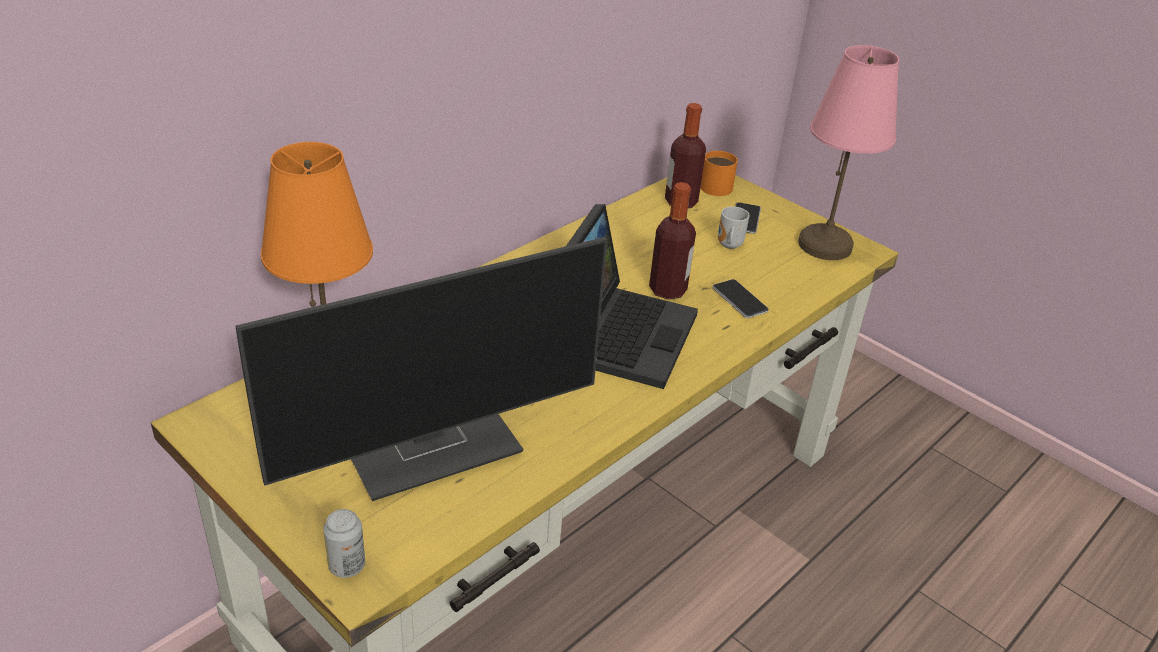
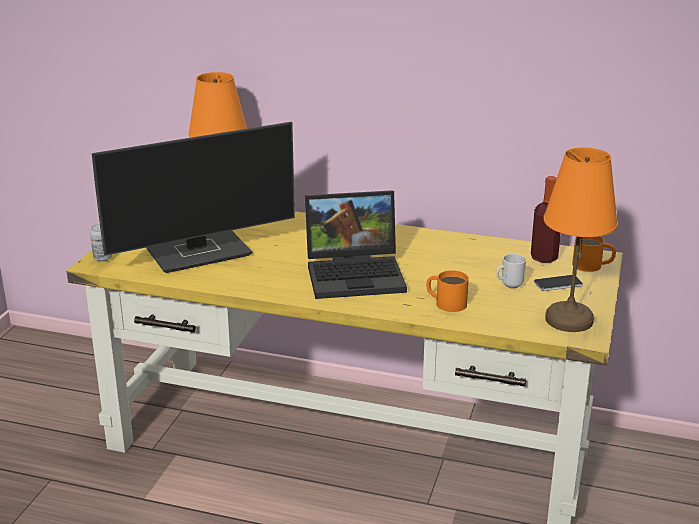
camera: 65 degrees right, 10 degrees down
monitor [235,237,608,501] -> monitor turned 60 degrees counterclockwise [92,122,295,273]
bottle [649,182,696,300] -> none
phone [713,279,769,318] -> orange mug [426,270,469,312]
pink table lamp [798,45,899,260] -> orange table lamp [544,147,618,332]

